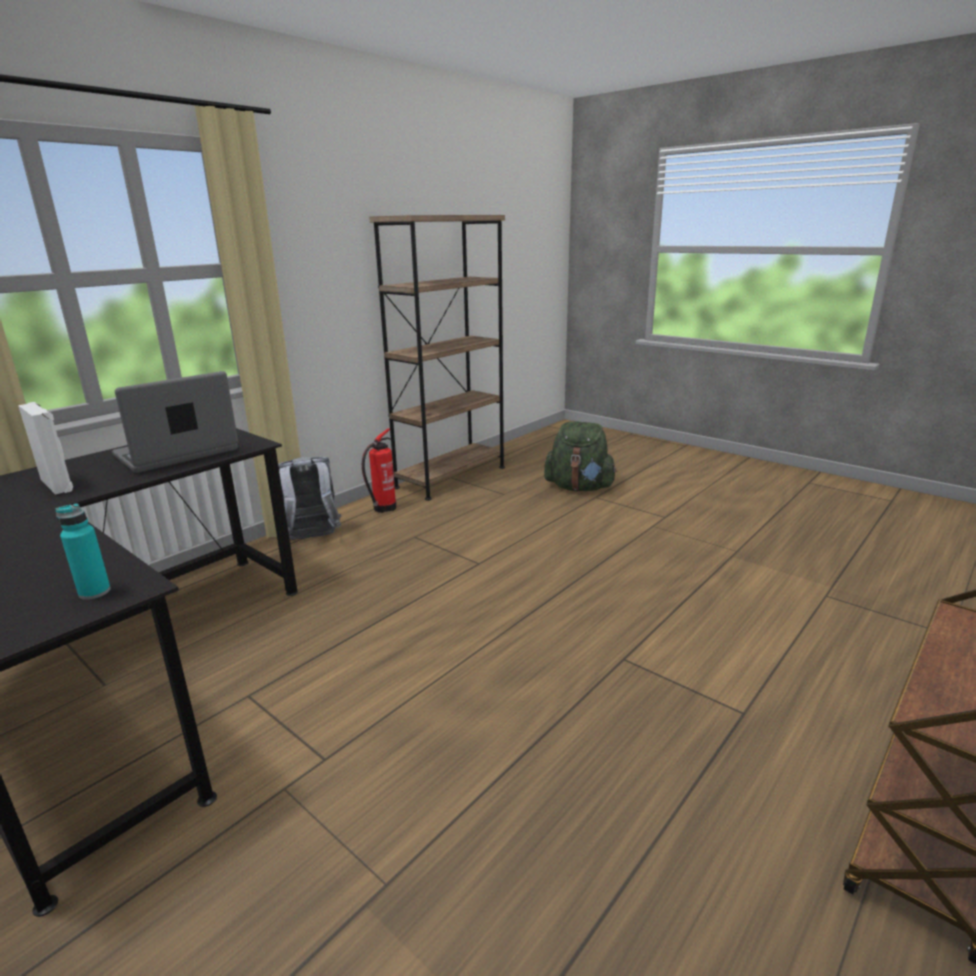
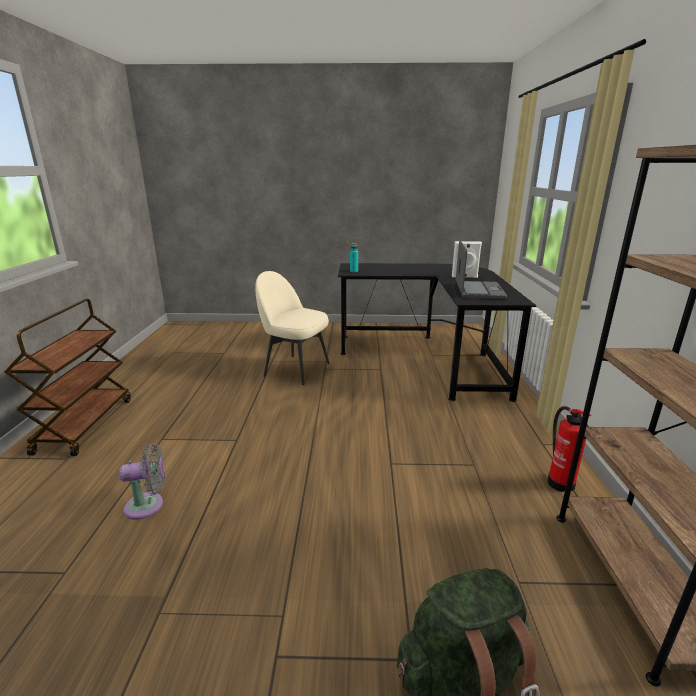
camera: 140 degrees right, 0 degrees up
grey backpack [278,457,341,540] -> none
none -> grey fan [119,443,165,520]
none -> beige chair [256,271,330,385]

